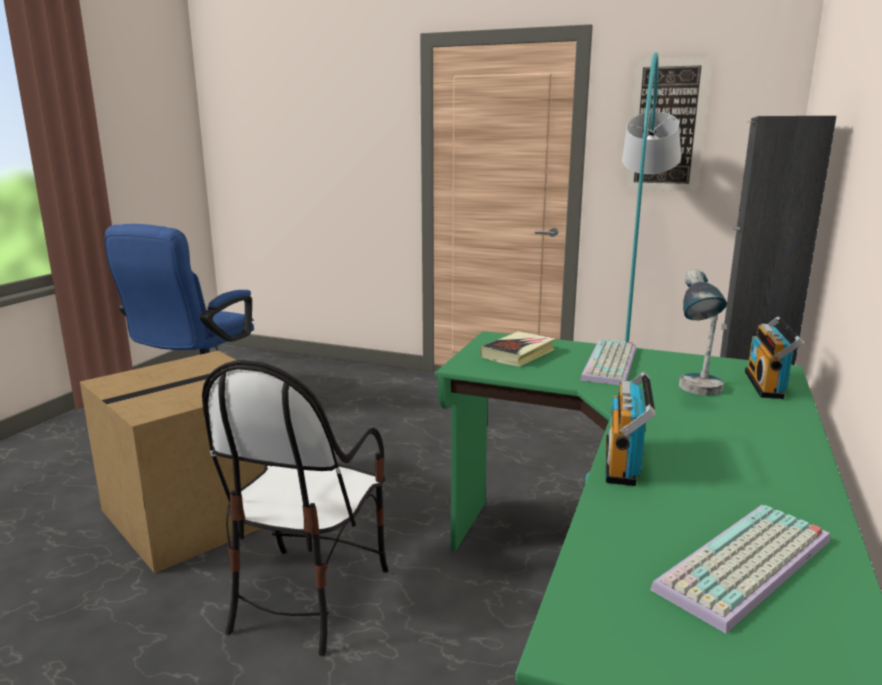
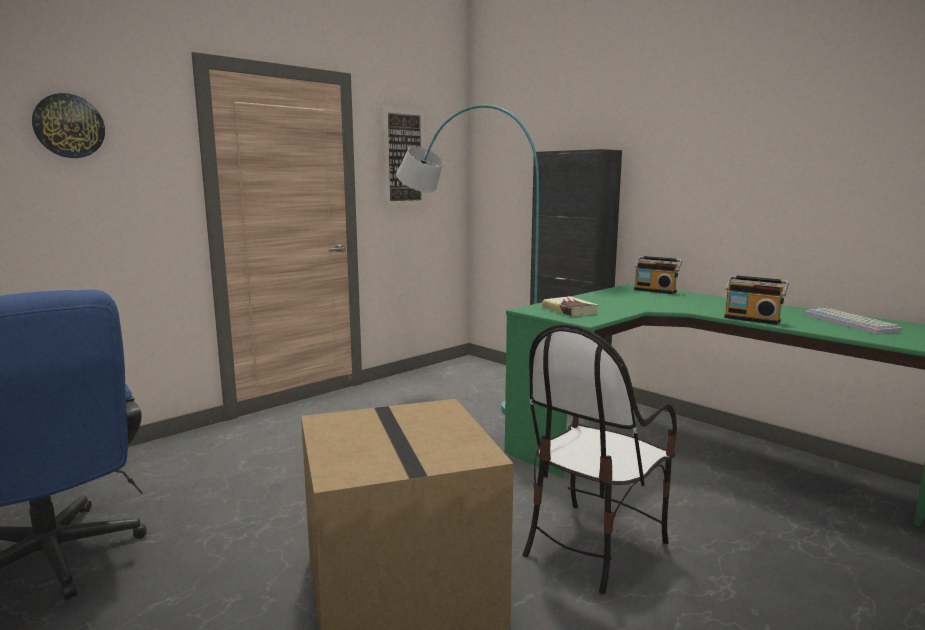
camera: 65 degrees left, 5 degrees down
chair [202,360,388,656] -> chair turned 90 degrees clockwise [523,324,677,595]
keyboard [580,339,636,385] -> none
table lamp [679,269,727,395] -> none
none -> wall clock [32,93,105,158]

